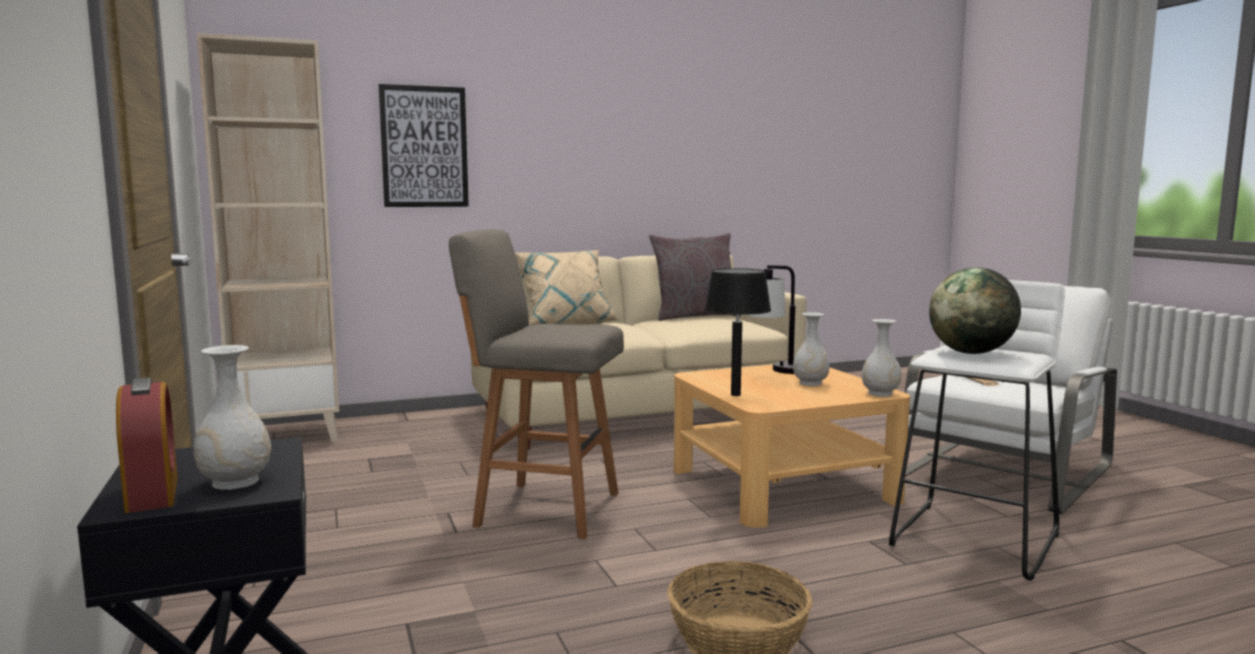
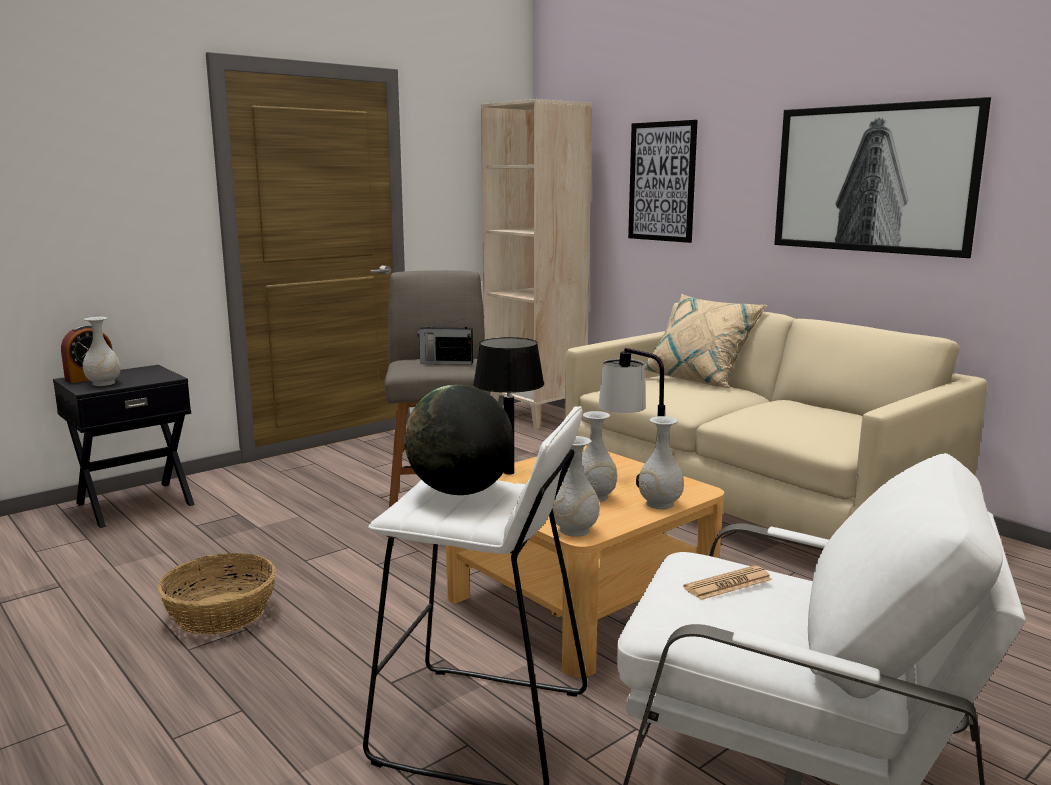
camera: 70 degrees right, 5 degrees up
grey pillow [649,233,741,321] -> none
none -> radio [417,318,473,365]
none -> white vase [639,416,684,509]
none -> picture [774,97,991,258]

